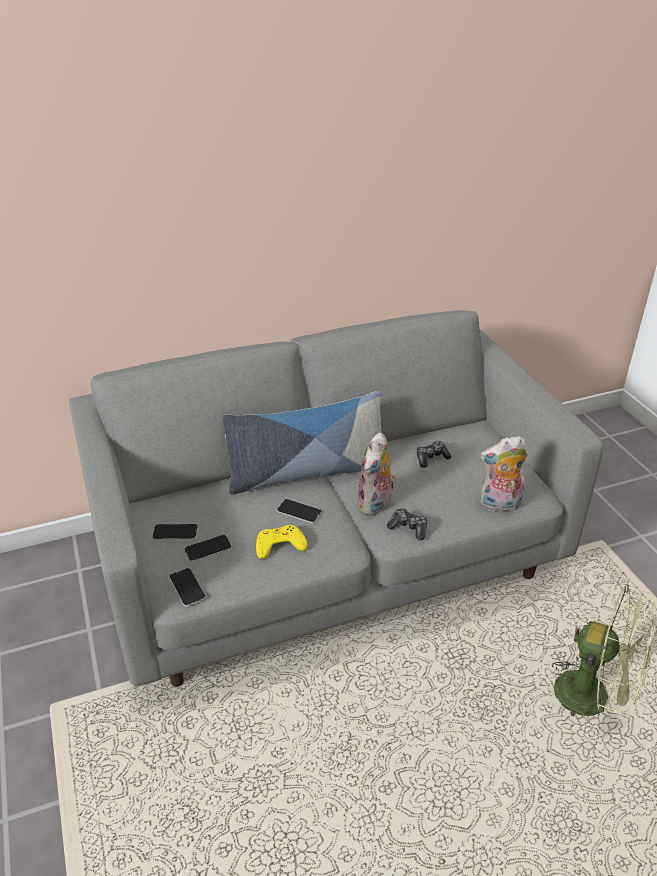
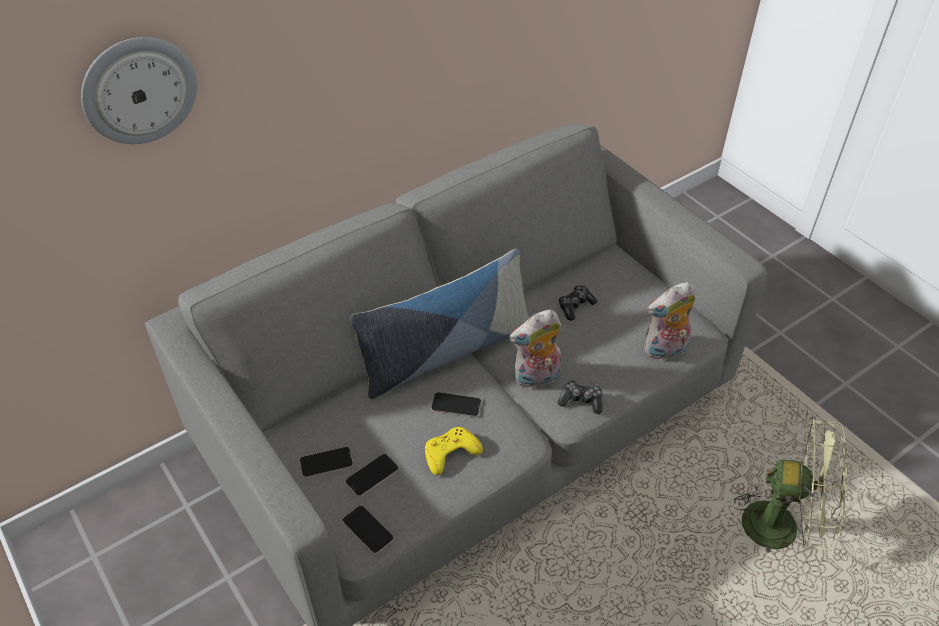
camera: 15 degrees left, 10 degrees up
plush toy [357,433,397,516] -> plush toy turned 60 degrees clockwise [510,310,561,389]
none -> wall clock [81,37,197,144]

